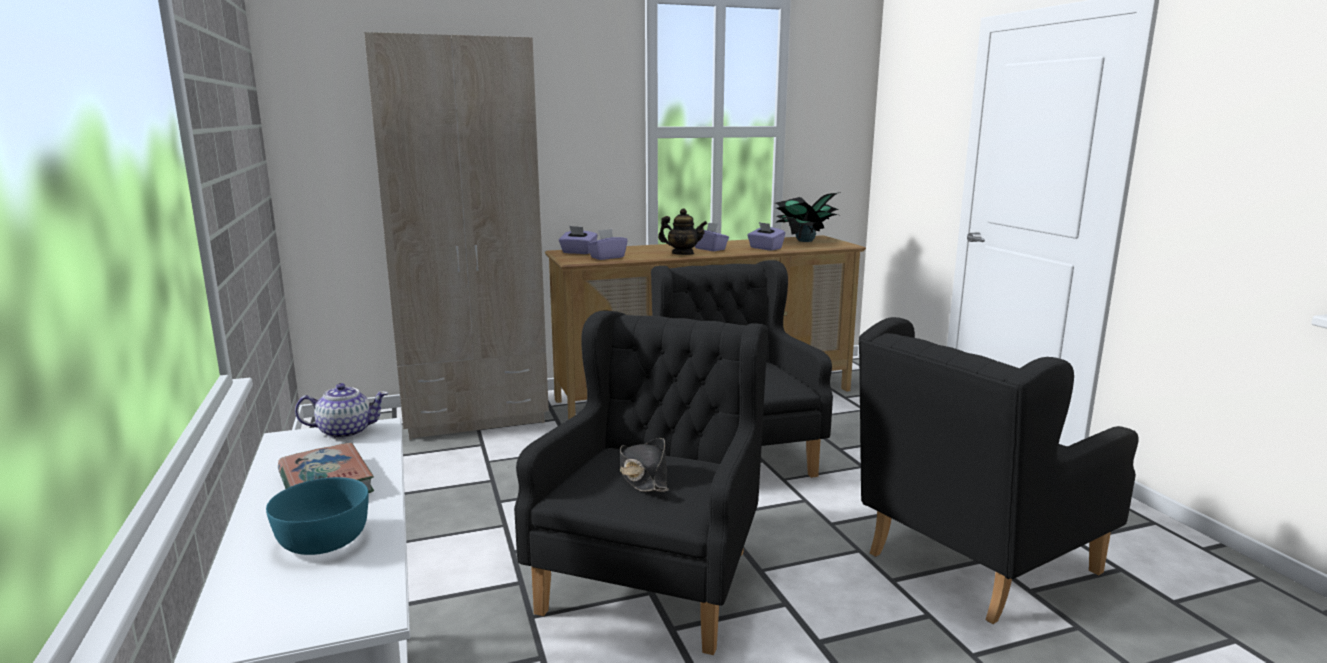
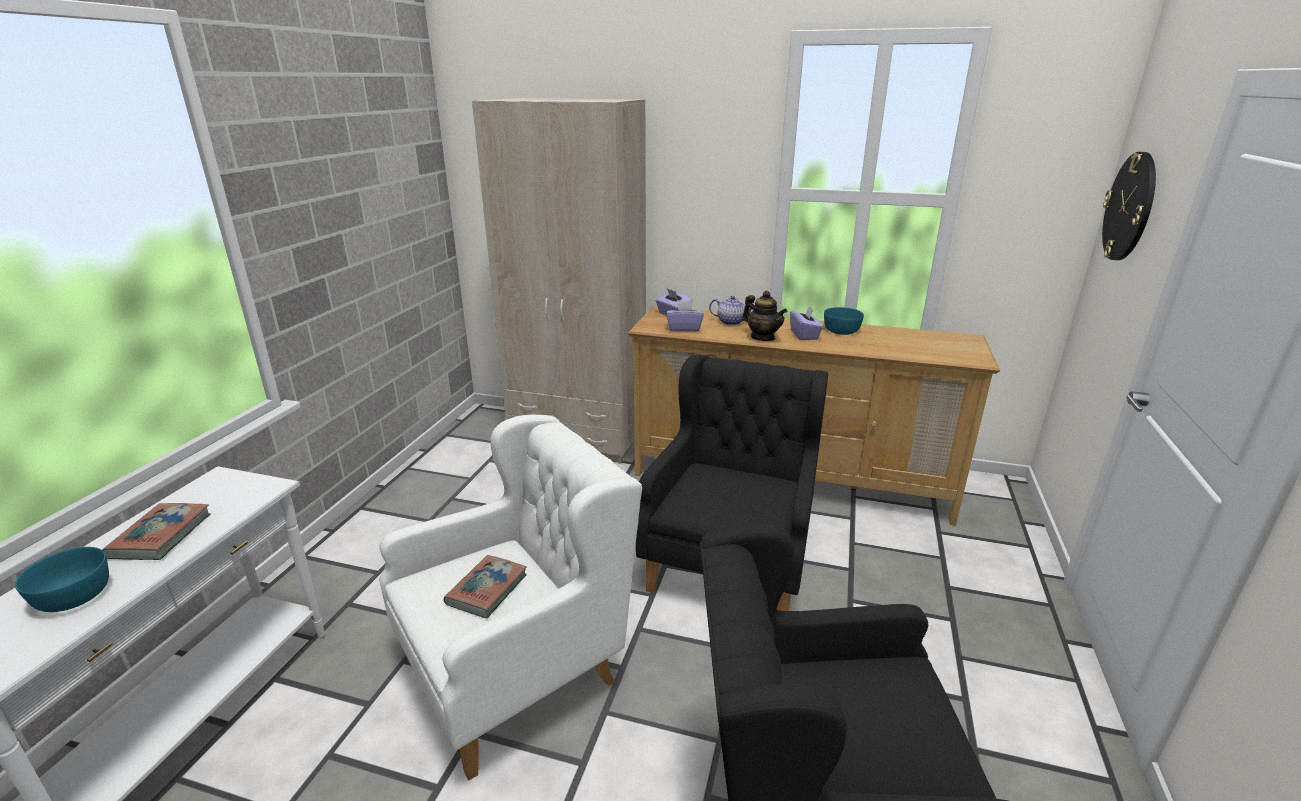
camera: 35 degrees right, 10 degrees up
teapot [295,383,388,439] -> teapot moved to [709,296,752,325]
black armchair [514,311,768,655] -> white armchair [379,415,642,781]
black hat [620,438,669,492] -> book [444,555,527,618]
purple tissue box [747,222,786,251] -> none
potted plant [775,192,841,242] -> none
none -> turquoise bowl [824,307,864,335]
none -> wall clock [1102,152,1156,260]

